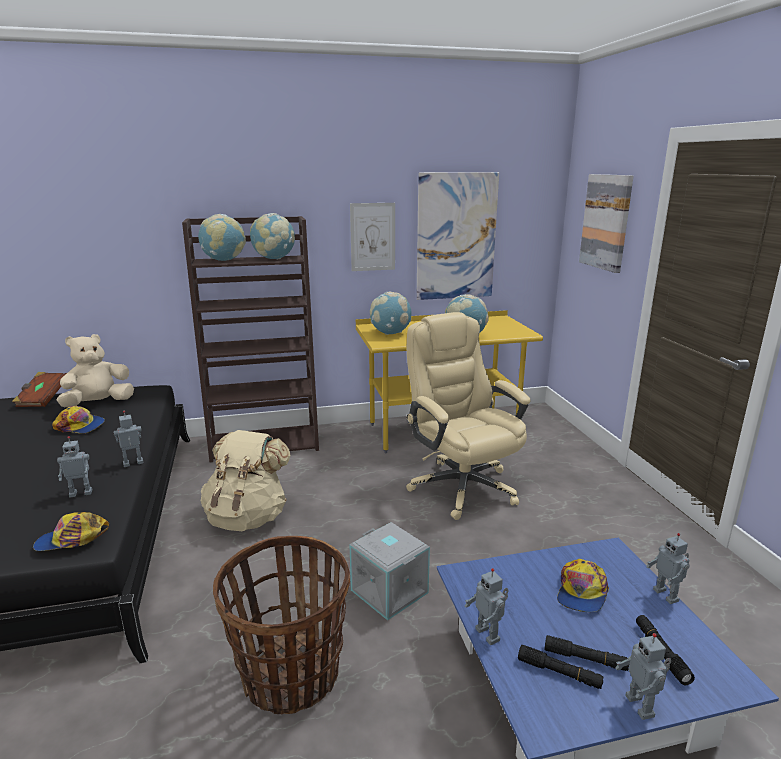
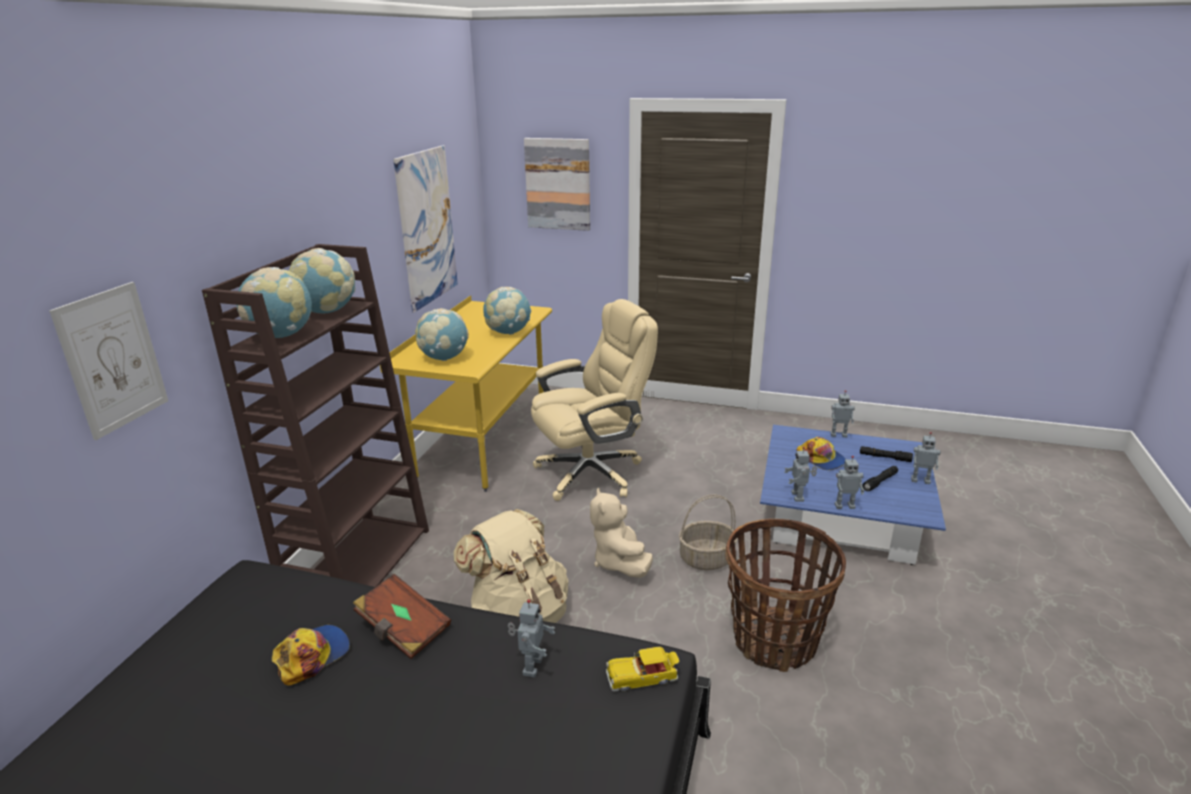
camera: 60 degrees left, 5 degrees up
brown book [12,372,67,407] -> brown book moved to [353,574,451,659]
cap [33,512,109,551] -> toy car [606,646,679,692]
beige plush toy [56,334,134,407] -> beige plush toy moved to [590,488,653,578]
toy robot [113,411,143,467] -> toy robot moved to [784,447,817,502]
picture [350,203,395,271] -> picture moved to [49,282,168,440]
grey storage box [350,522,430,620] -> basket [679,494,738,570]
beige office chair [406,312,531,520] -> beige office chair turned 150 degrees clockwise [531,299,658,501]
black flashlight [518,645,604,689] -> none

